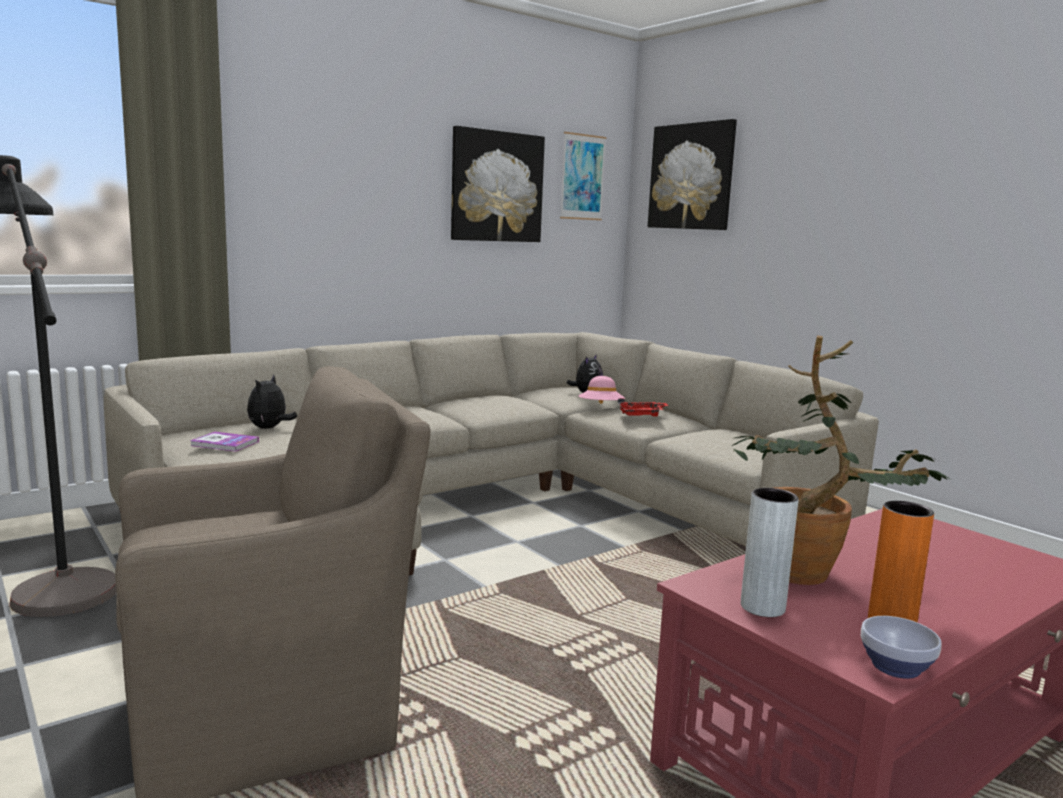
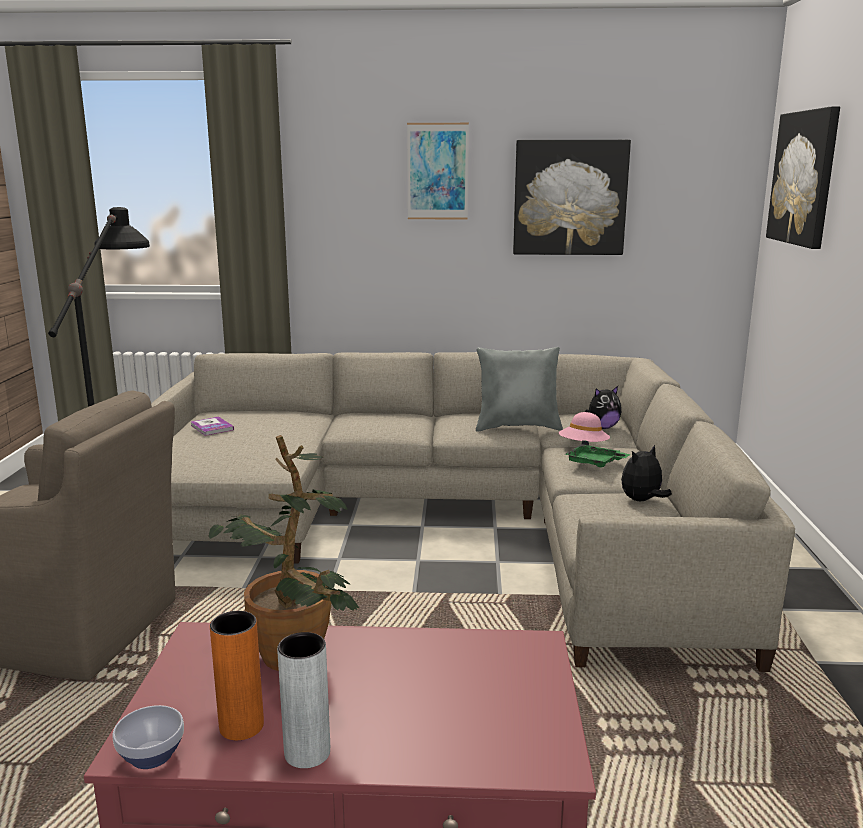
camera: 40 degrees right, 5 degrees up
plush toy [247,375,297,429] -> plush toy moved to [621,445,672,501]
picture [560,132,607,220] -> picture moved to [407,123,469,219]
red tray [618,398,668,416] -> green tray [565,440,630,468]
grey vase [741,488,799,617] -> grey vase moved to [277,632,330,768]
none -> grey pillow [476,347,563,431]

